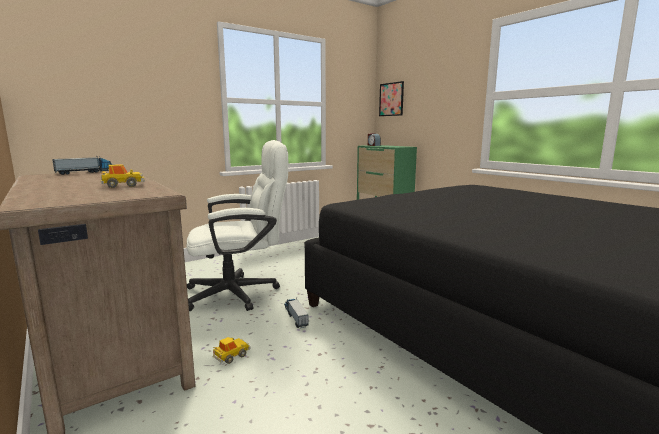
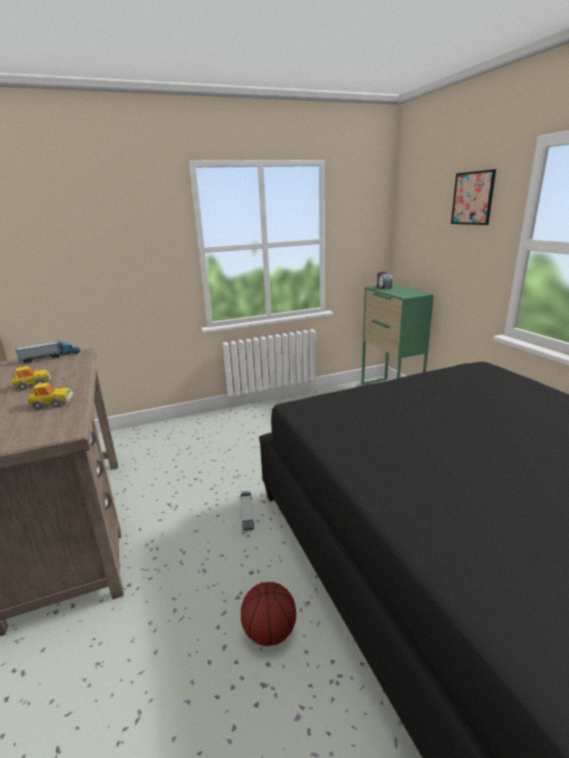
camera: 15 degrees right, 10 degrees up
white office chair [187,140,288,311] -> none
toy car [213,337,250,364] -> toy car moved to [11,366,52,390]
picture [379,81,404,116] -> picture moved to [451,169,496,225]
none -> basketball [241,582,296,646]

